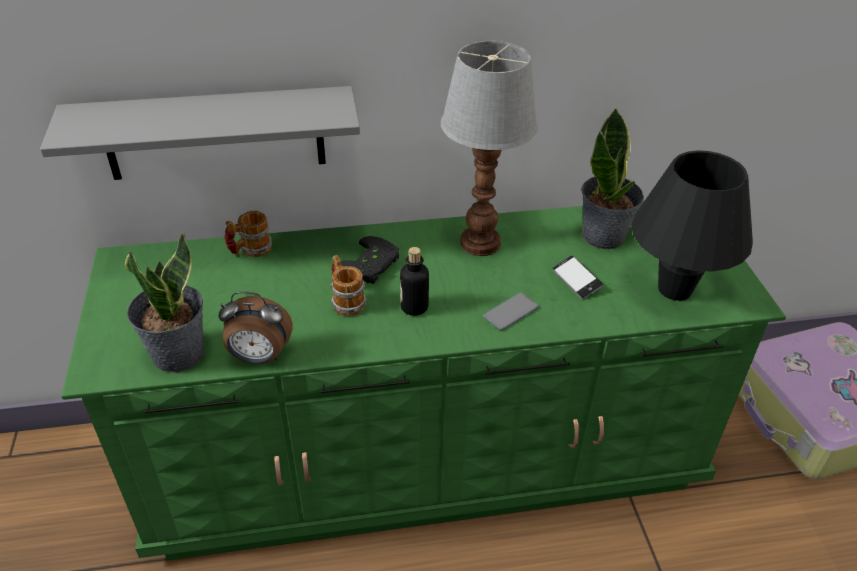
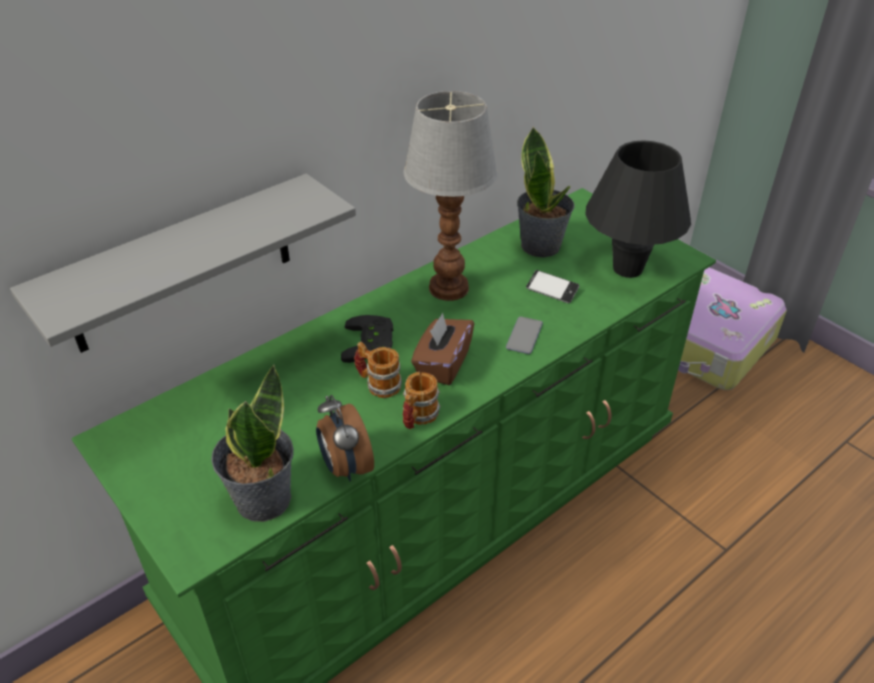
camera: 30 degrees left, 0 degrees up
alarm clock [218,291,293,364] -> alarm clock turned 90 degrees clockwise [316,395,374,481]
mug [225,211,272,257] -> mug moved to [403,372,440,429]
bottle [400,247,429,316] -> brown tissue box [411,313,474,385]

